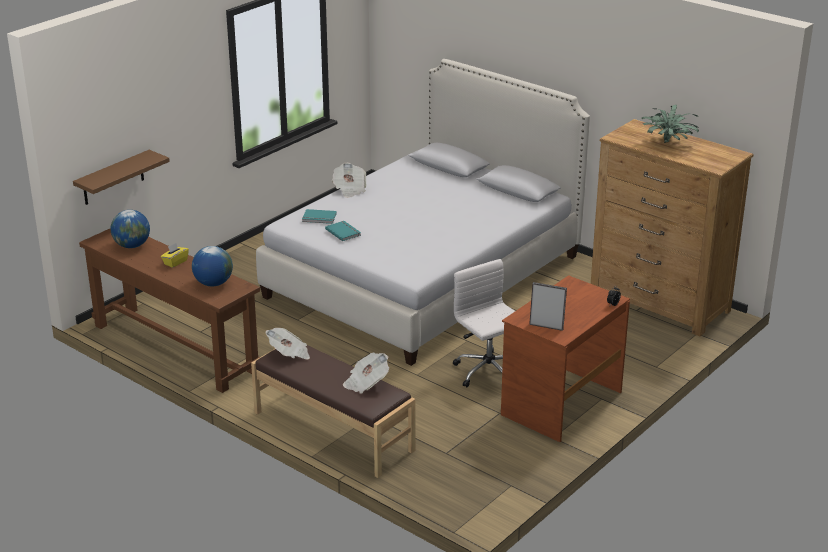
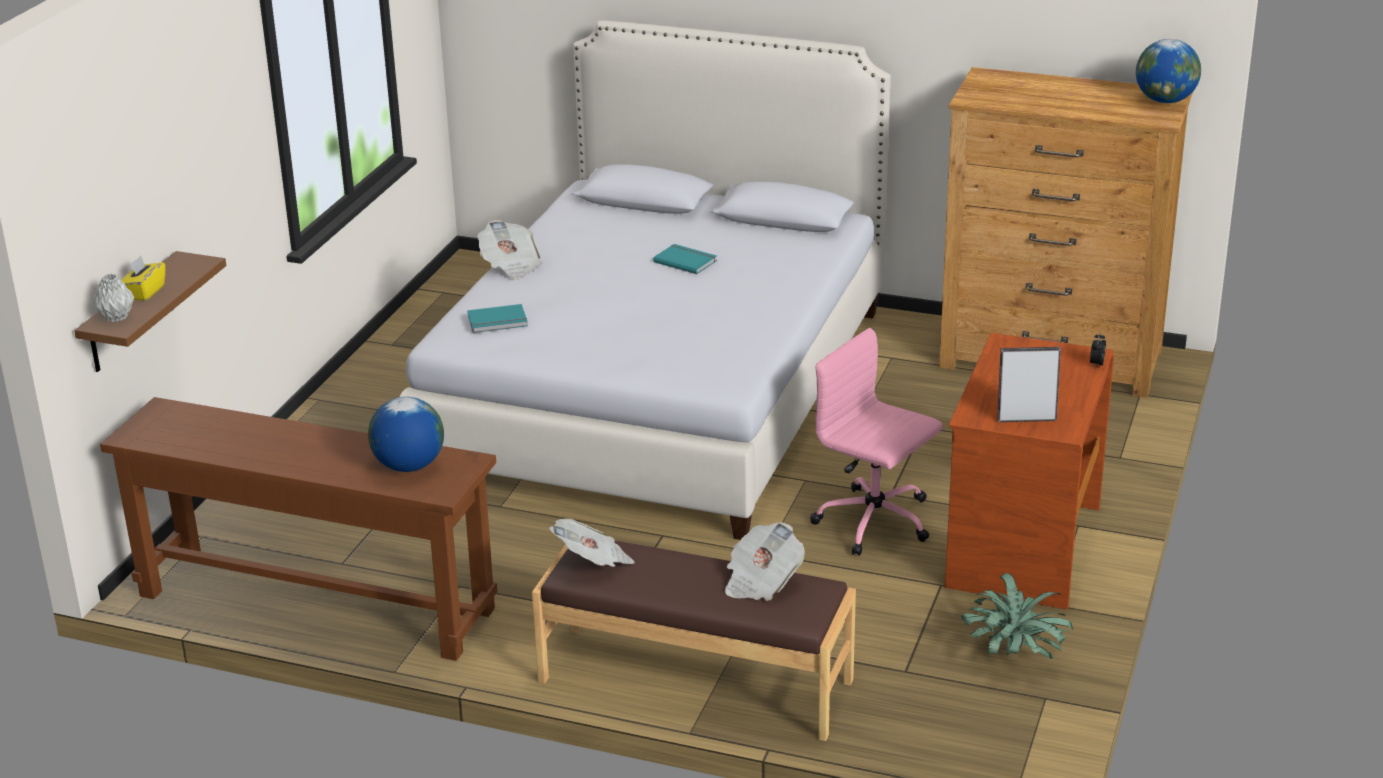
camera: 20 degrees left, 0 degrees up
globe [111,210,150,248] -> globe moved to [1136,39,1201,103]
yellow tissue box [161,243,189,268] -> yellow tissue box moved to [121,256,165,301]
turquoise book [325,221,361,241] -> turquoise book moved to [653,244,717,274]
white office chair [453,259,515,387] -> pink office chair [810,328,942,556]
potted plant [642,105,699,143] -> potted plant moved to [961,573,1073,659]
none -> grey vase [93,274,134,322]

